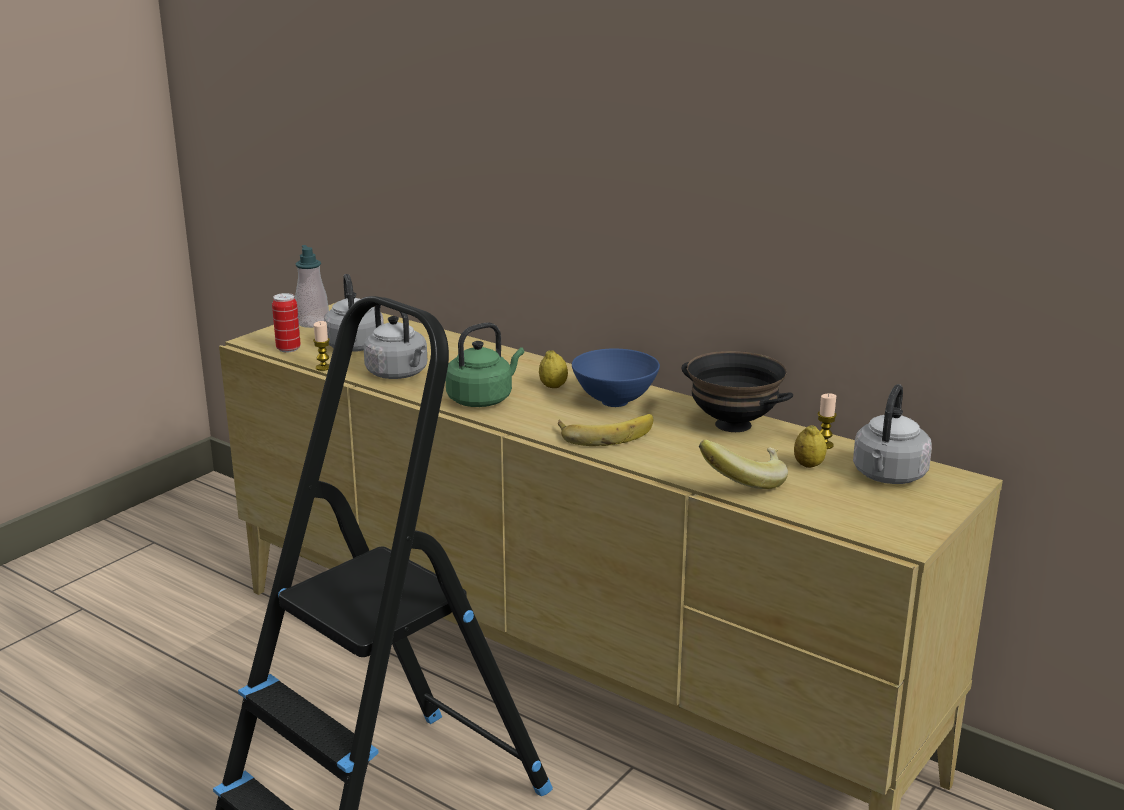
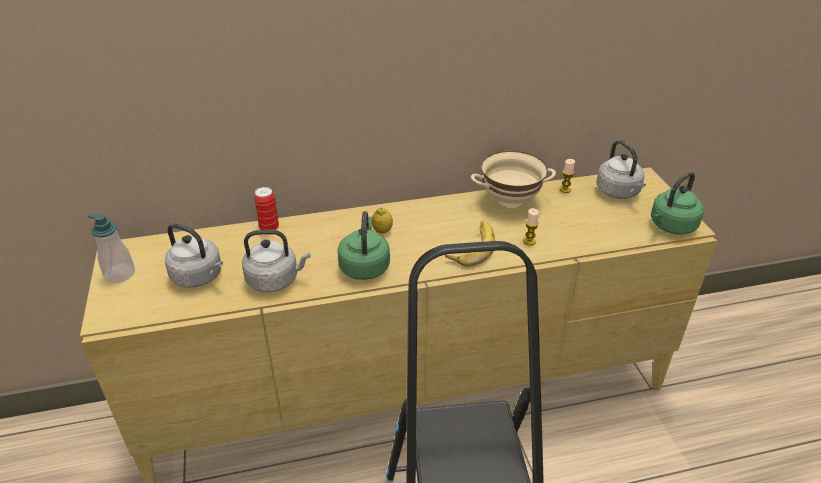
camera: 50 degrees left, 15 degrees up
can [272,293,301,352] -> can moved to [254,187,279,230]
candle [313,321,330,371] -> candle moved to [523,208,539,245]
blue bowl [572,349,660,407] -> none
black bowl [681,351,793,432] -> beige bowl [471,151,556,208]
banana [699,440,788,489] -> none
lemon [794,425,827,468] -> none
none -> green kettle [651,172,704,235]

